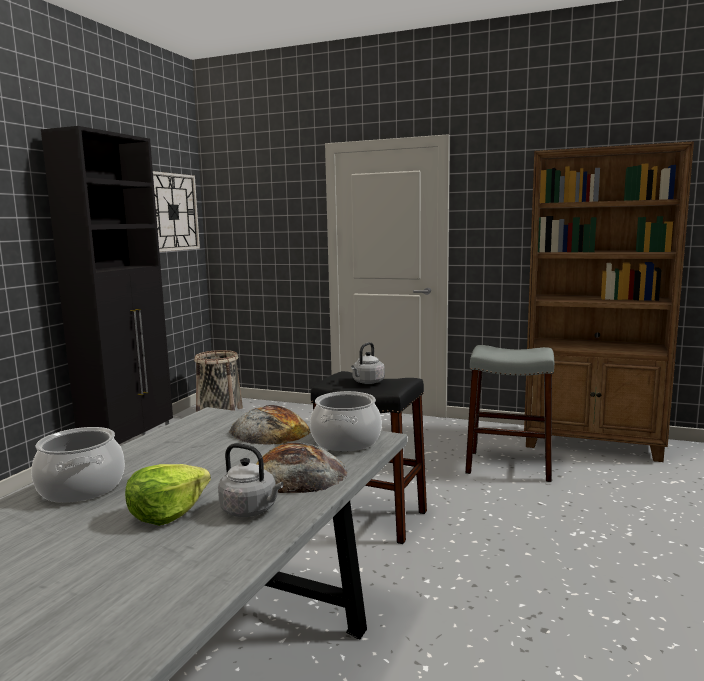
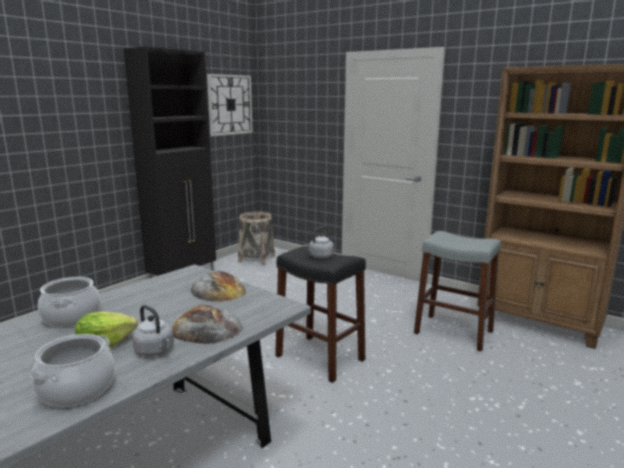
camera: 15 degrees right, 5 degrees up
cooking pot [310,391,382,451] -> cooking pot moved to [30,334,115,407]

